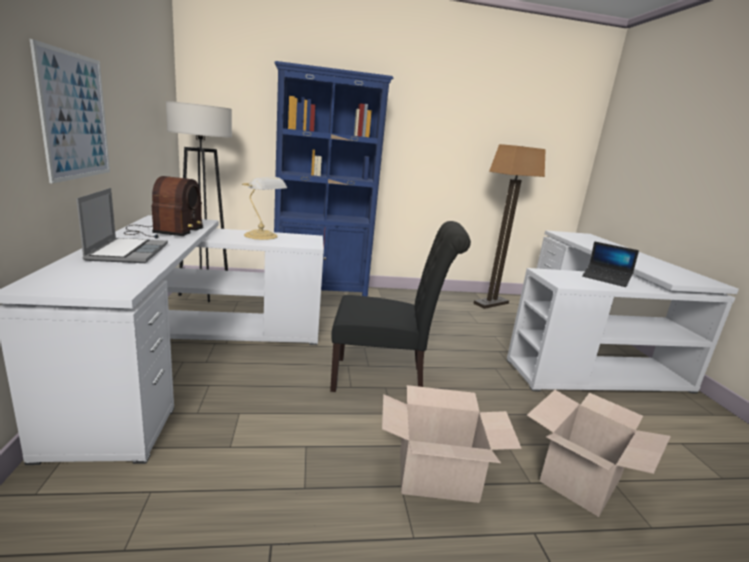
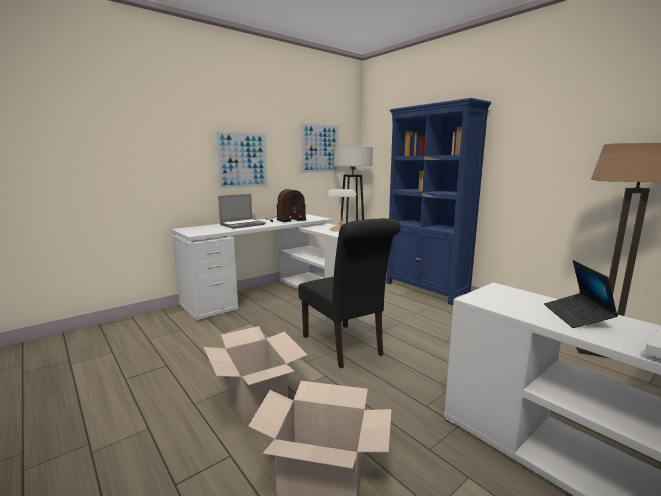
camera: 60 degrees right, 5 degrees down
none -> picture [300,122,339,174]

